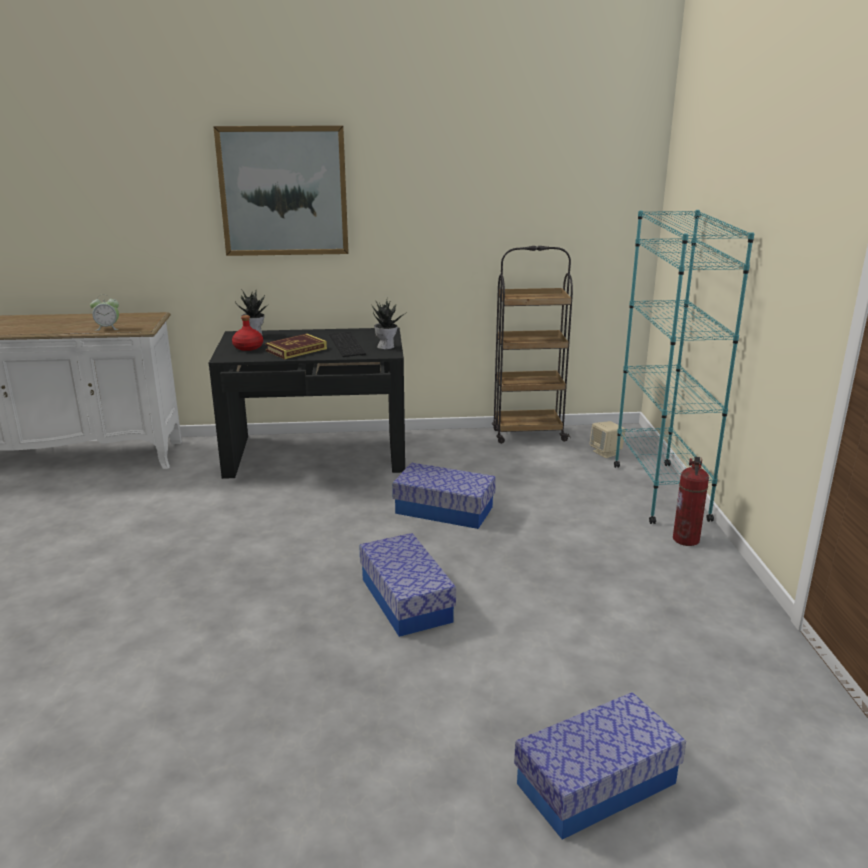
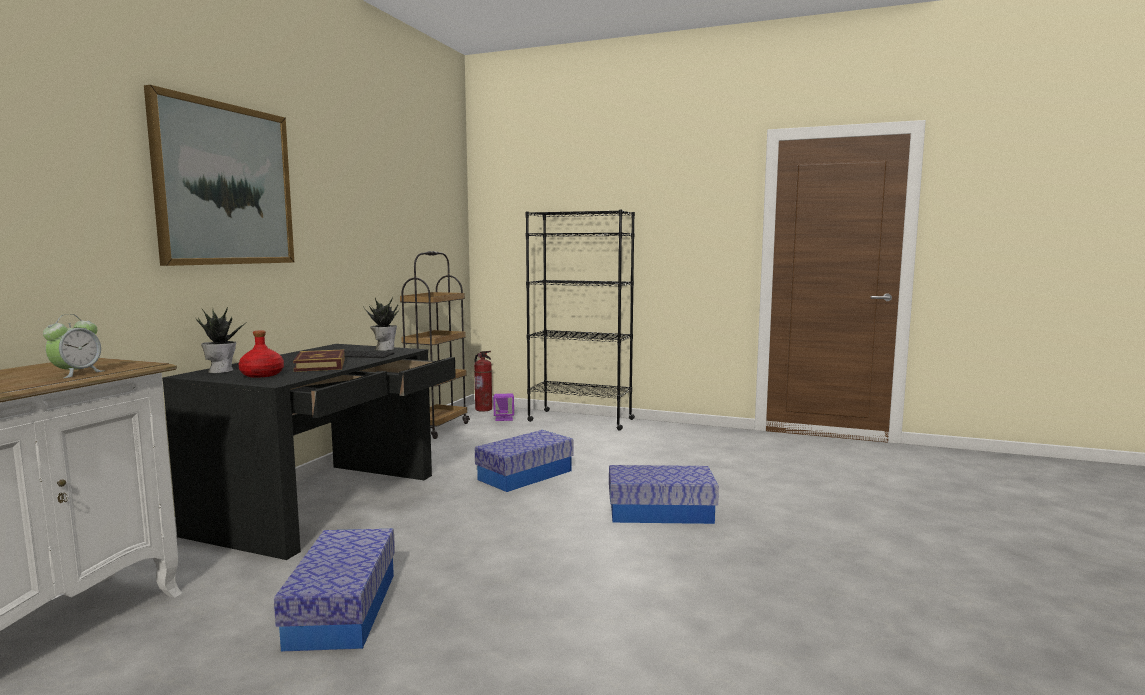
camera: 65 degrees left, 15 degrees down
storage box [514,692,686,840] -> storage box moved to [274,529,395,652]
beige speaker [589,421,626,458] -> purple speaker [493,394,514,421]
turquoise bookcase [614,210,754,524] -> black bookcase [525,210,635,431]
fire extinguisher [673,457,709,546] -> fire extinguisher moved to [474,351,492,412]

